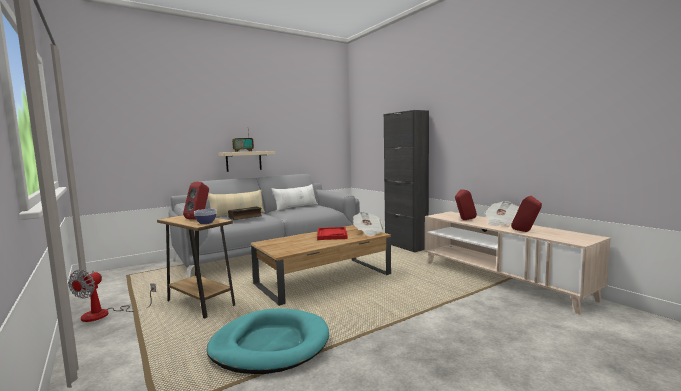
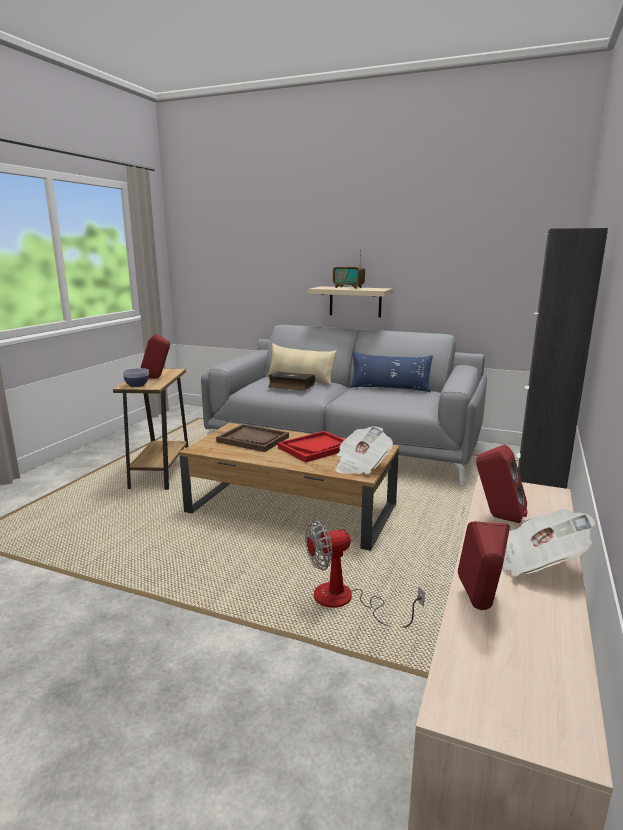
camera: 55 degrees right, 10 degrees up
fan [68,269,156,322] -> fan moved to [305,520,425,627]
turquoise dog bed [207,308,329,374] -> none
white pillow [271,184,318,211] -> blue pillow [350,351,433,392]
none -> brown tray [216,424,289,452]

